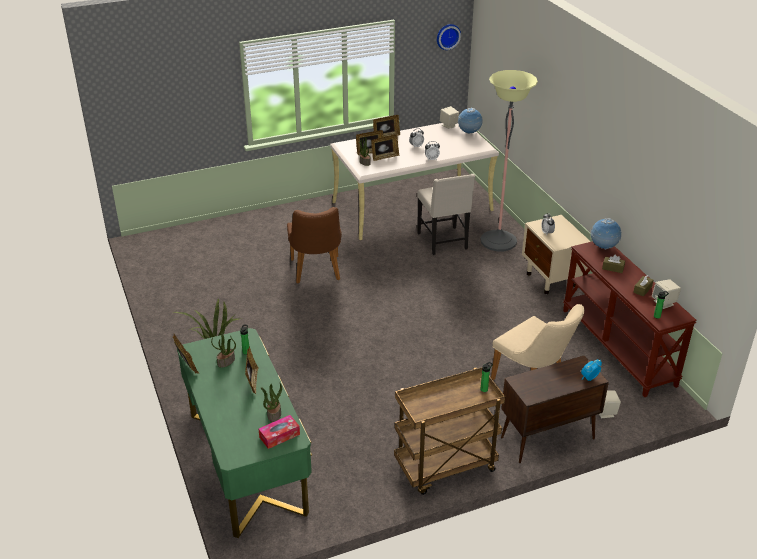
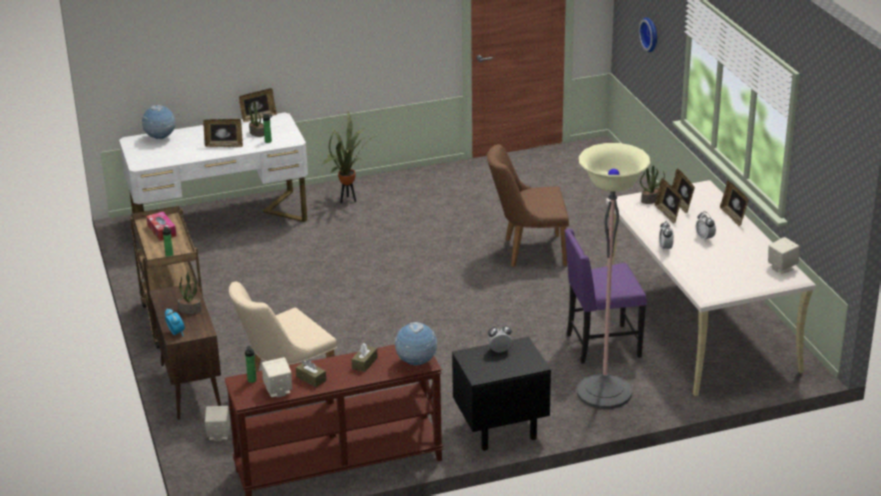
camera: 95 degrees right, 5 degrees down
green desk [177,328,312,538] -> white desk [119,113,308,222]
tissue box [259,415,300,449] -> tissue box moved to [146,212,176,241]
potted plant [261,382,282,422] -> potted plant moved to [178,272,202,314]
beige chair [417,174,475,255] -> purple chair [564,229,647,364]
wall clock [437,24,461,50] -> wall clock moved to [639,17,657,52]
globe [458,108,483,134] -> globe moved to [142,105,176,139]
beige nightstand [522,215,591,294] -> black nightstand [452,336,551,450]

